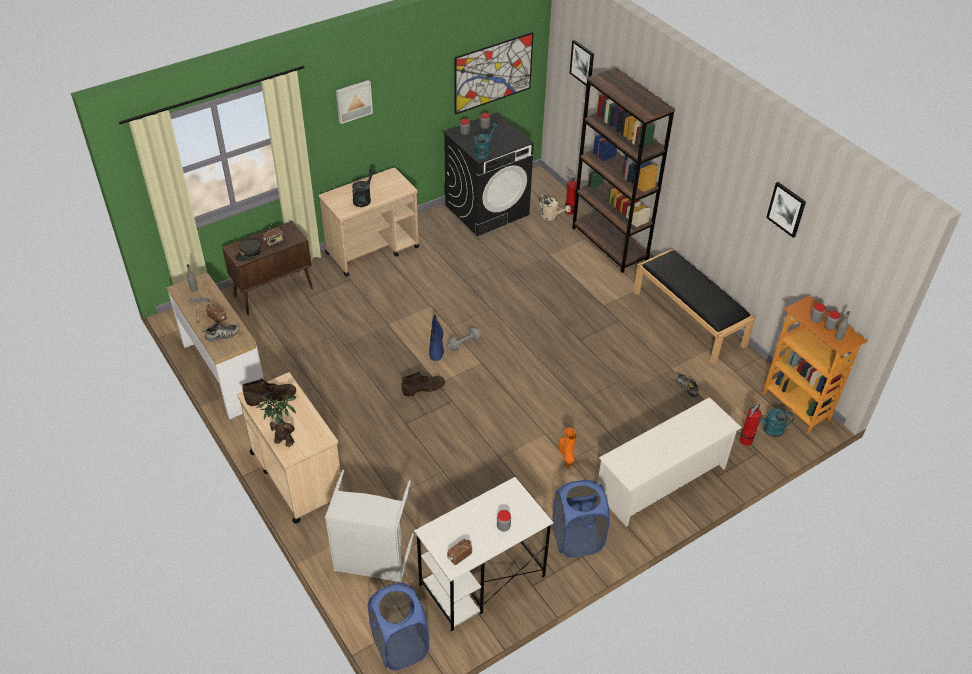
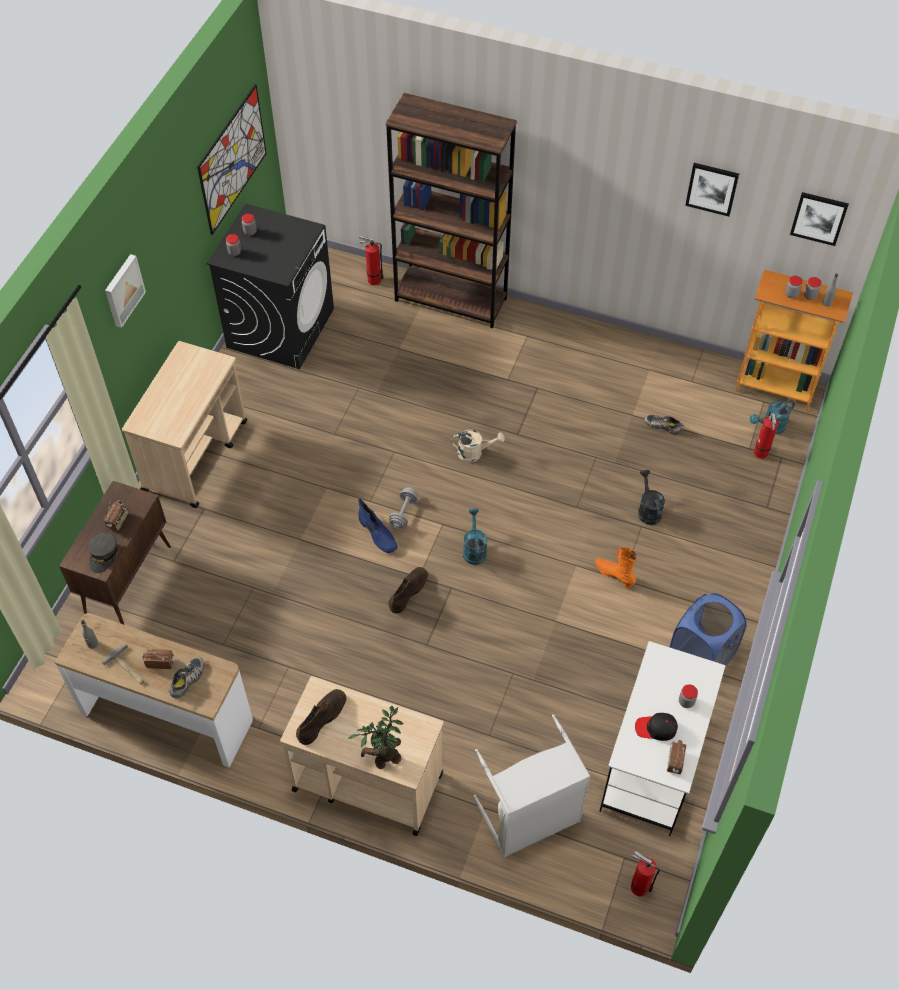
camera: 35 degrees left, 10 degrees up
black watering can [352,169,376,207] -> black watering can moved to [638,470,665,525]
blue laundry basket [368,583,429,671] -> fire extinguisher [631,851,660,896]
turquoise watering can [473,123,498,159] -> turquoise watering can moved to [463,508,487,565]
beige watering can [539,195,571,221] -> beige watering can moved to [451,430,505,462]
picture [570,40,594,87] -> picture moved to [790,192,849,246]
white shoe rack [597,397,742,527] -> none
black bench [633,249,756,364] -> none
none -> black cap [635,713,678,741]

